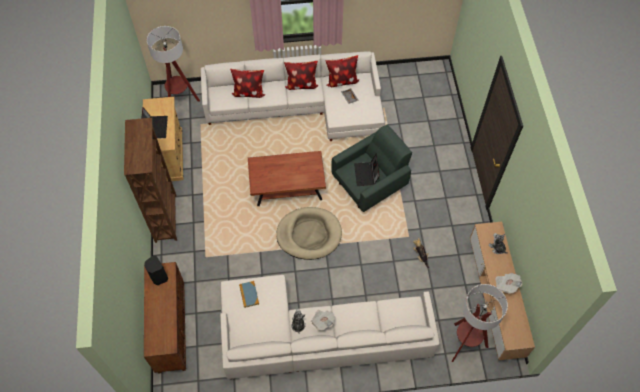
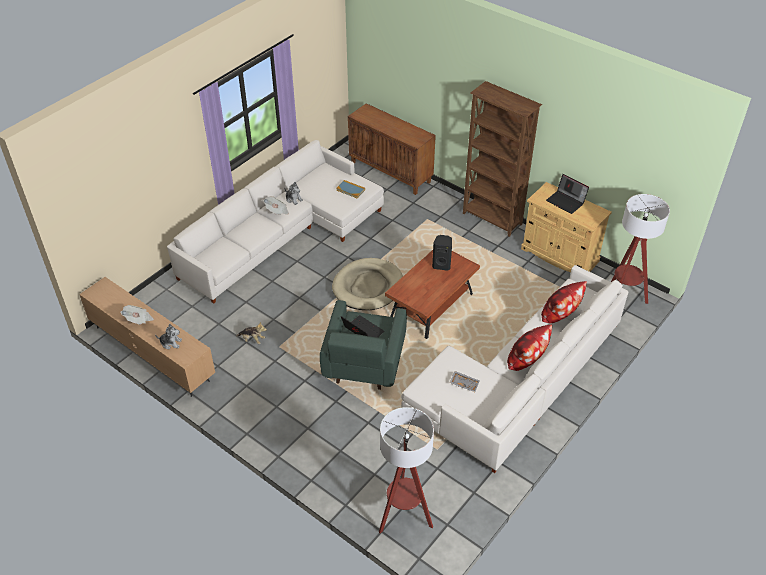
camera: 135 degrees right, 15 degrees down
black speaker [144,255,168,285] -> black speaker moved to [432,235,452,271]
pillow [325,55,359,87] -> none
floor lamp [452,284,508,362] -> floor lamp moved to [379,407,434,533]

